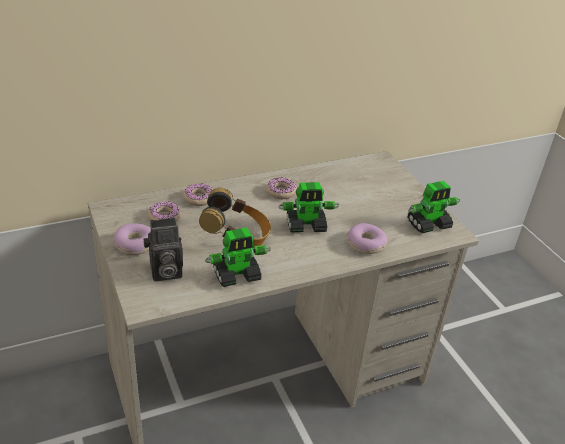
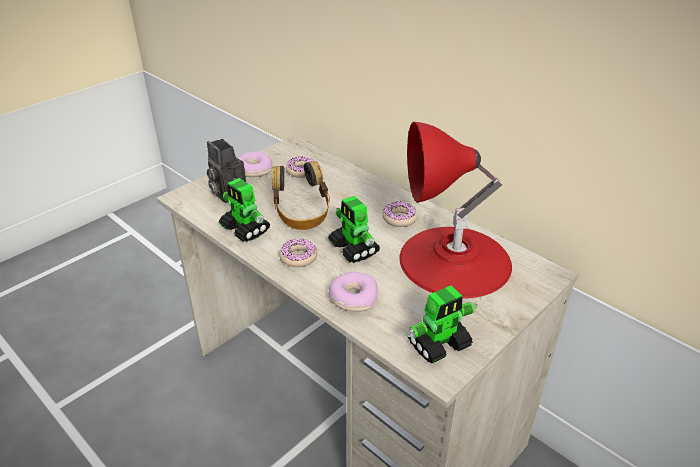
camera: 70 degrees right, 0 degrees up
donut [183,183,212,206] -> donut moved to [279,238,317,267]
toy robot [407,181,460,233] -> toy robot turned 75 degrees counterclockwise [407,286,477,364]
none -> red table lamp [399,122,512,298]

